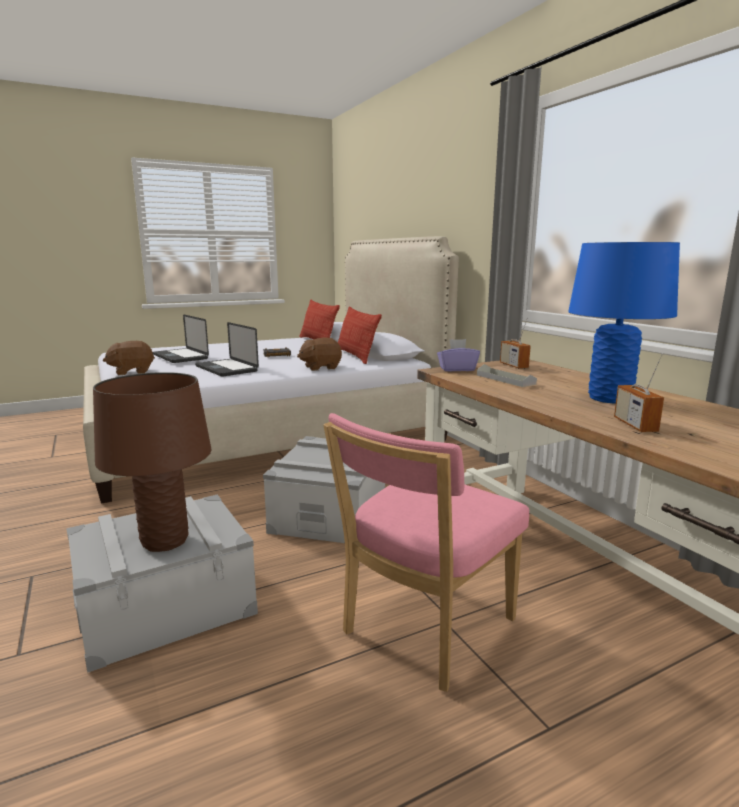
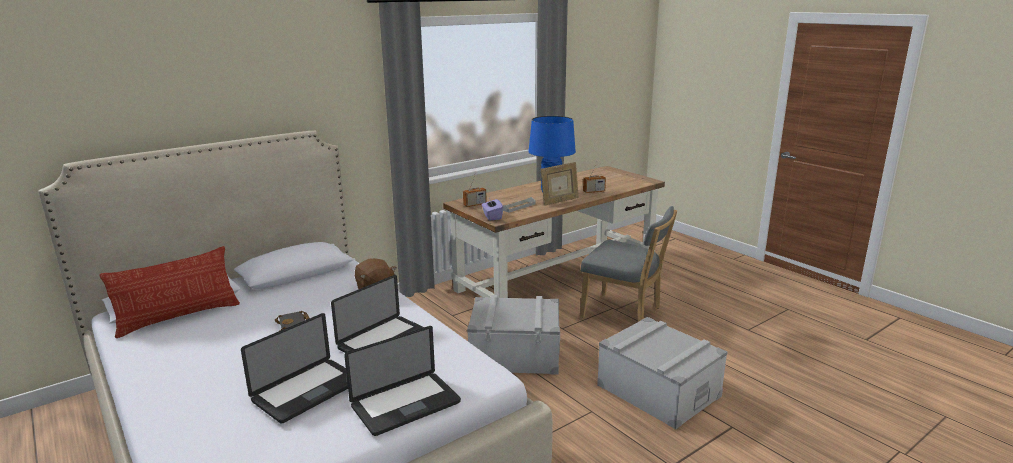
camera: 100 degrees left, 5 degrees up
brown table lamp [93,372,211,552] -> none
brown plush toy [103,341,155,375] -> laptop [344,326,461,436]
pink chair [323,413,529,692] -> grey chair [580,206,677,322]
pillow [338,306,382,364] -> none
none -> picture frame [541,162,579,205]

